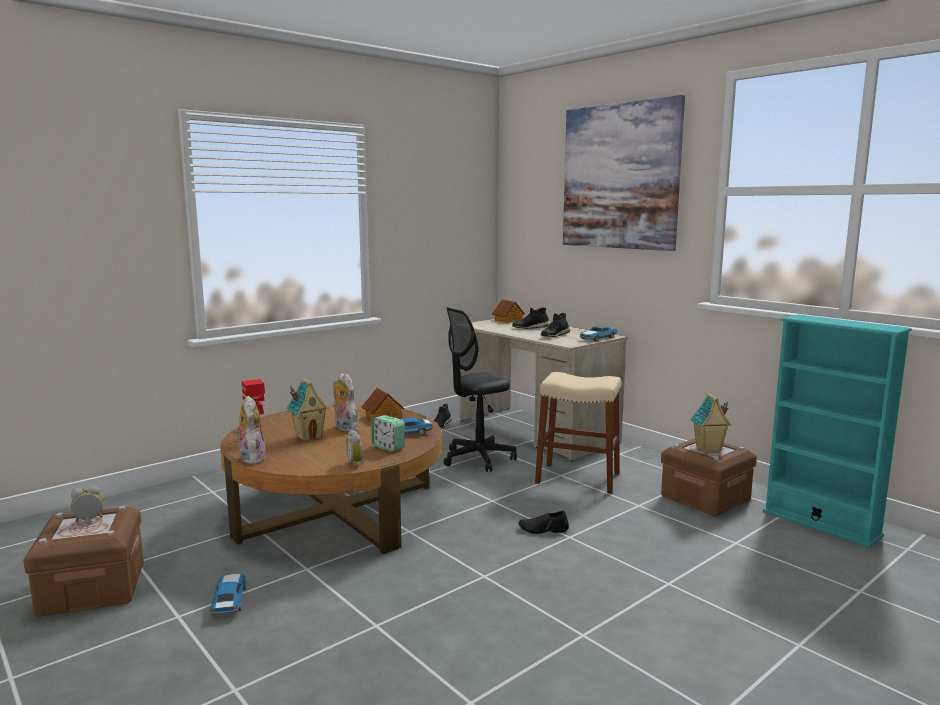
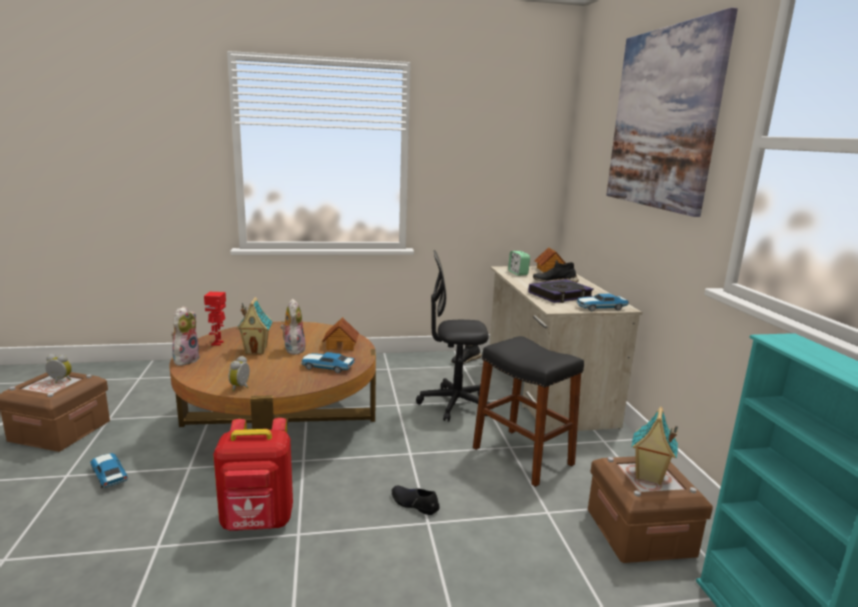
camera: 30 degrees right, 5 degrees up
toy car [210,574,247,615] -> toy car turned 60 degrees counterclockwise [90,453,128,488]
alarm clock [371,415,405,452] -> alarm clock moved to [508,251,530,276]
beige stool [535,372,621,494] -> black stool [473,336,584,487]
black shoe [541,313,570,337] -> book [528,279,594,303]
none -> red backpack [213,418,293,531]

